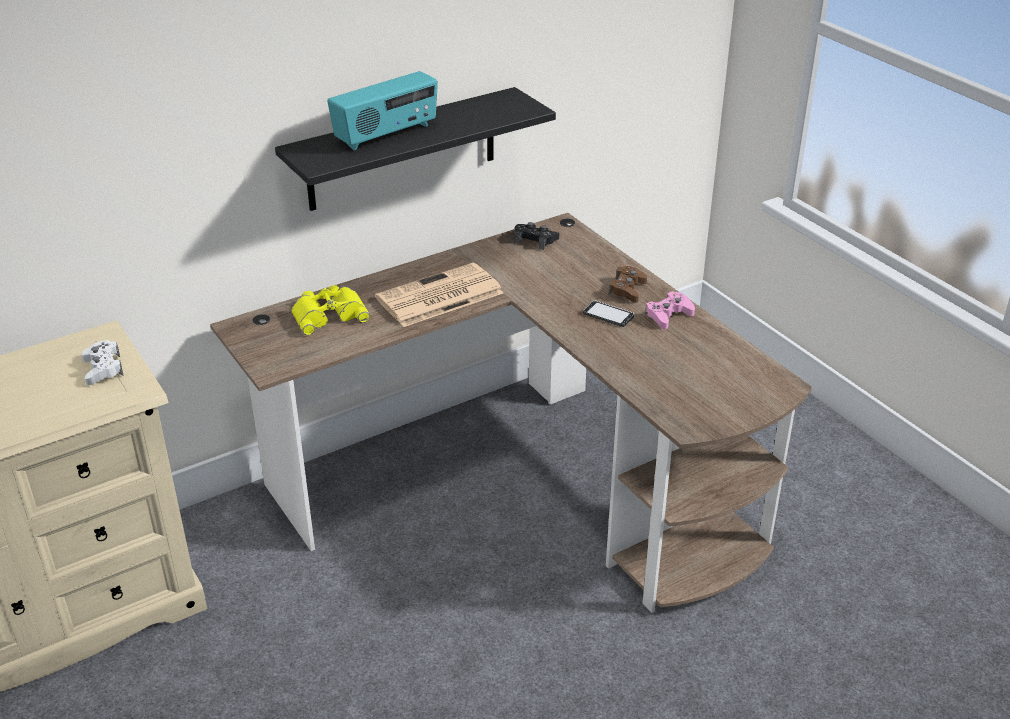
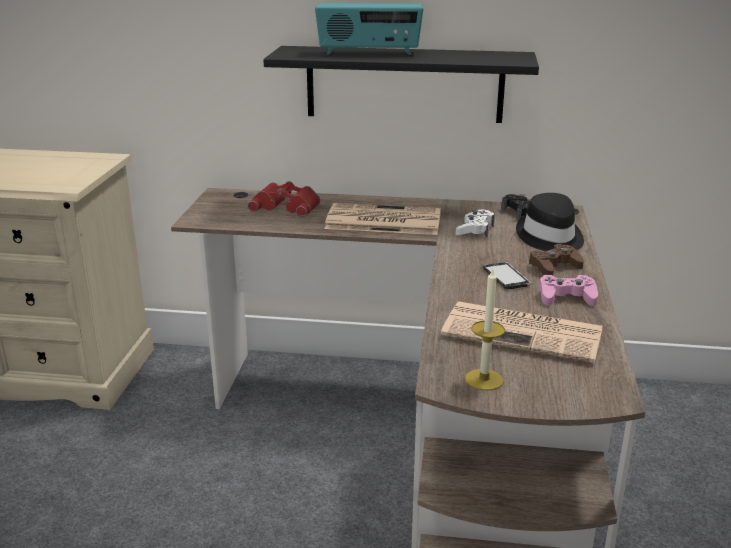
camera: 40 degrees right, 10 degrees down
white game controller [81,340,124,386] -> white game controller moved to [456,209,495,238]
yellow binoculars [291,285,370,335] -> red binoculars [248,181,320,217]
none -> newspaper [441,302,603,363]
none -> candle [465,269,505,391]
none -> black hat [516,193,584,251]

